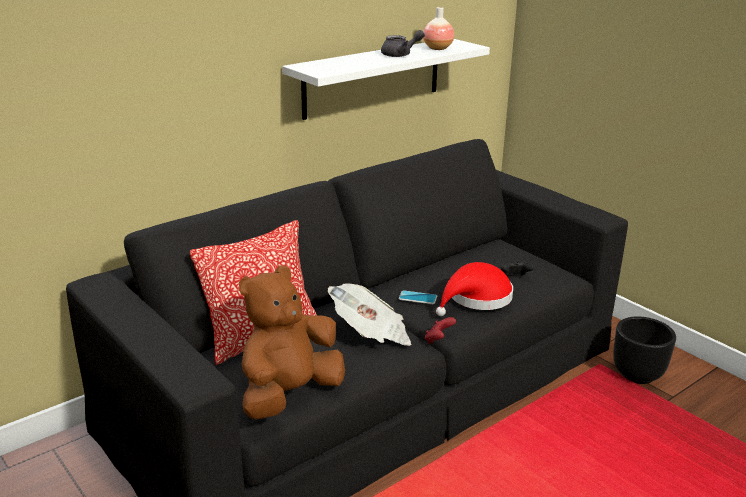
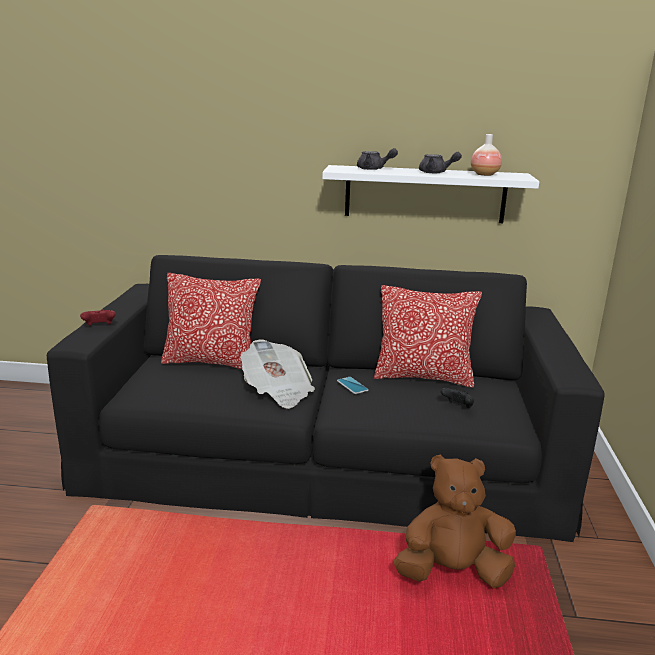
camera: 45 degrees right, 5 degrees down
brown plush toy [239,266,345,420] -> brown plush toy moved to [394,454,516,588]
red game controller [425,317,456,344] -> red game controller moved to [80,309,116,326]
red hat [436,262,513,316] -> none
black planter [614,317,676,384] -> none
none -> grey teapot [357,148,398,170]
none -> pillow [374,285,482,388]

